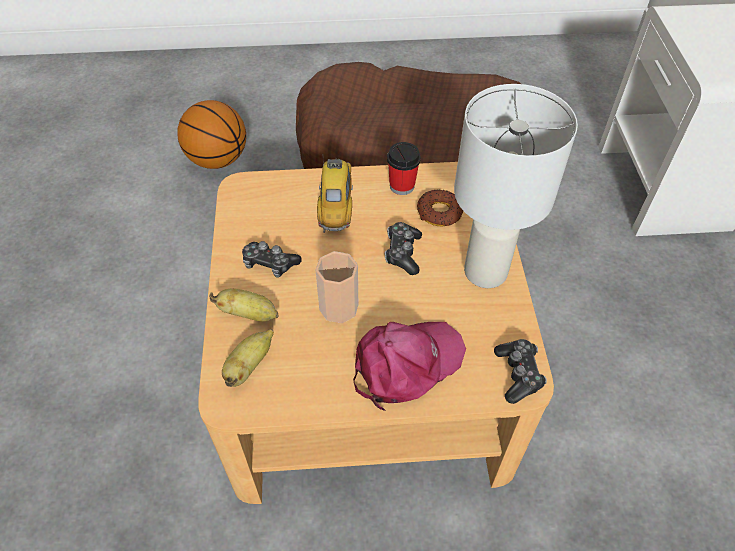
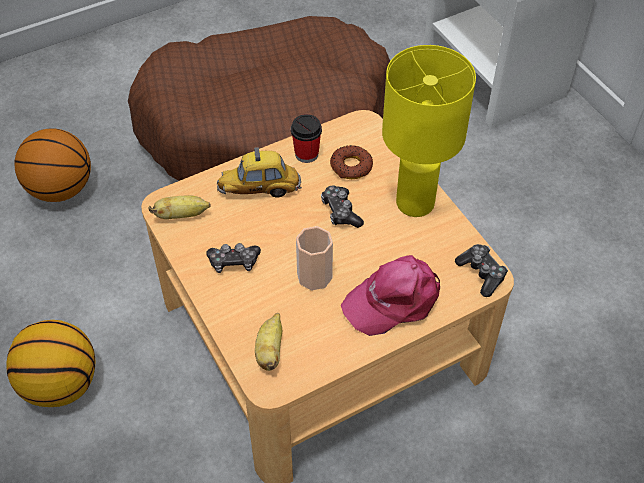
camera: 25 degrees left, 0 degrees up
banana [209,289,278,322] -> banana moved to [149,195,211,219]
toy car [317,158,353,233] -> toy car turned 75 degrees counterclockwise [217,147,302,197]
pink cap [353,322,466,411] -> pink cap turned 150 degrees counterclockwise [341,255,440,336]
white table lamp [454,84,578,288] -> yellow table lamp [382,45,476,217]
none -> basketball [6,320,96,407]

